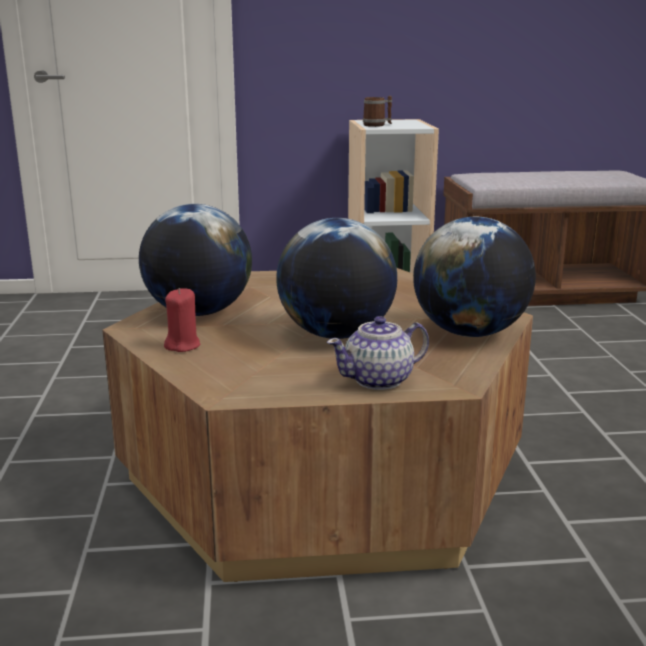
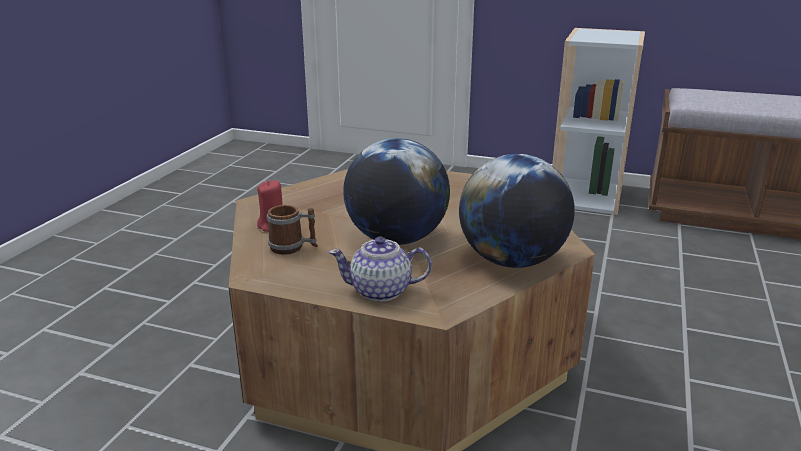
camera: 25 degrees right, 5 degrees up
globe [139,204,252,316] -> none
mug [363,96,392,127] -> mug moved to [267,205,318,255]

